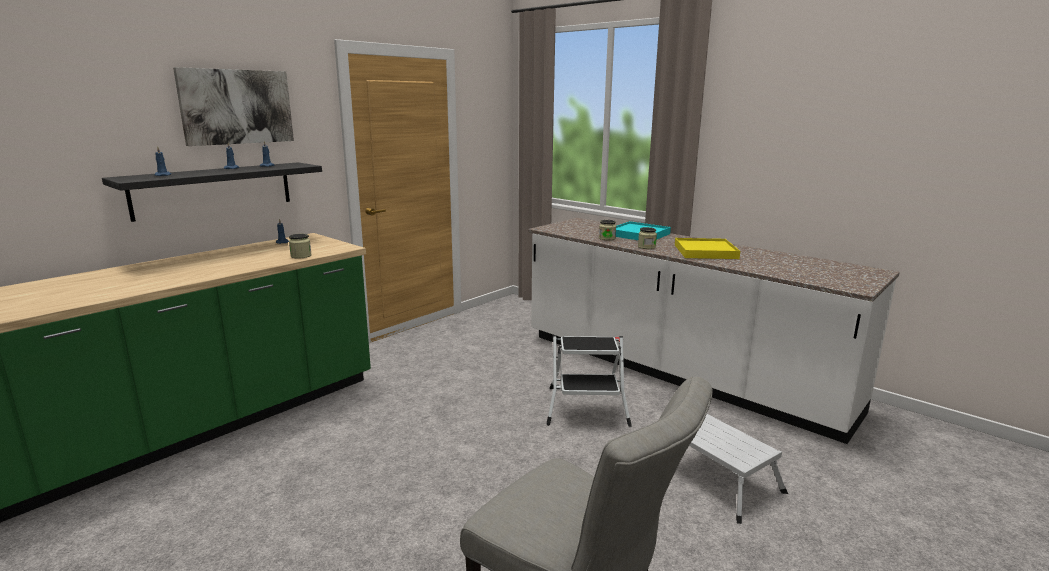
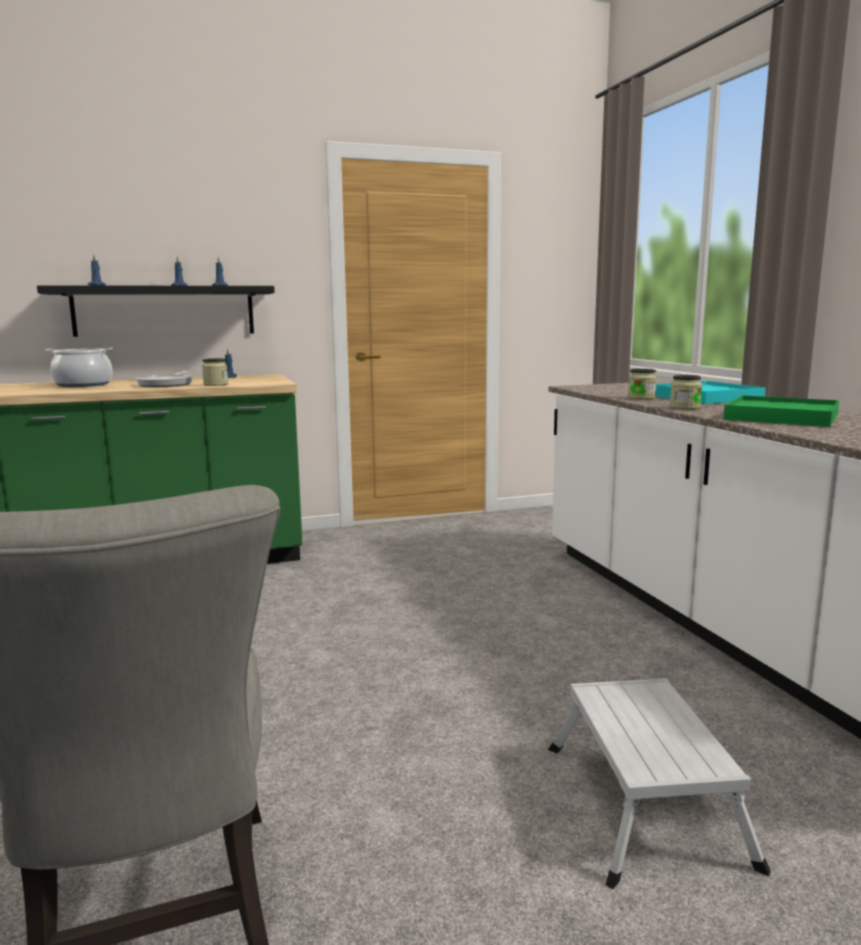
camera: 30 degrees right, 5 degrees down
picture [173,67,294,146] -> none
step ladder [547,335,632,427] -> none
yellow tray [675,238,740,259] -> green tray [724,395,839,427]
none -> cooking pot [46,348,113,387]
none -> frying pan [136,371,192,387]

